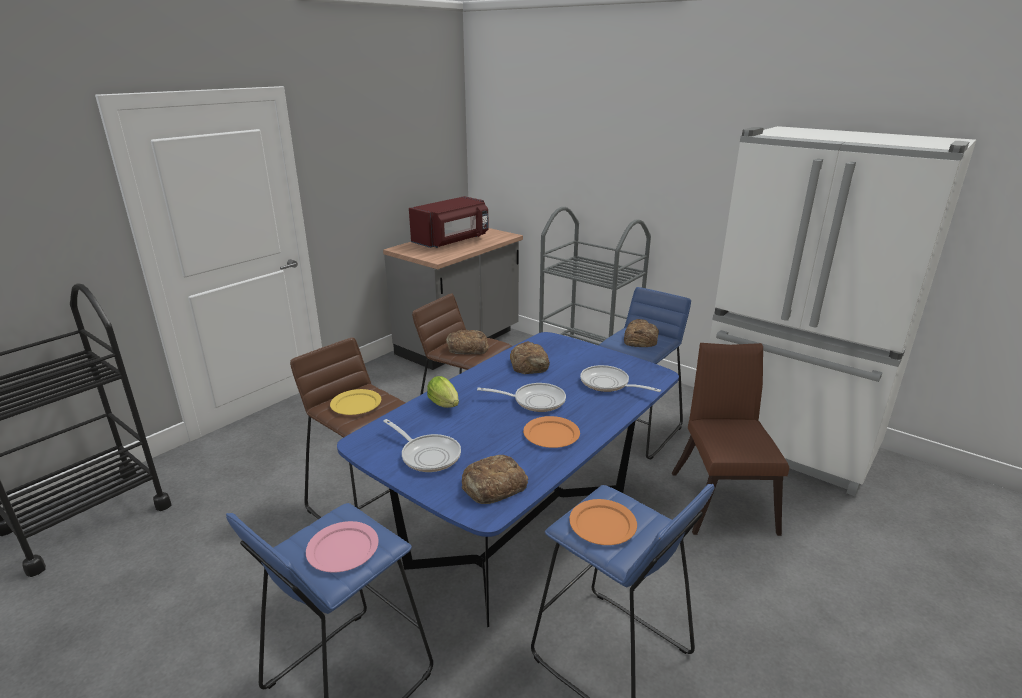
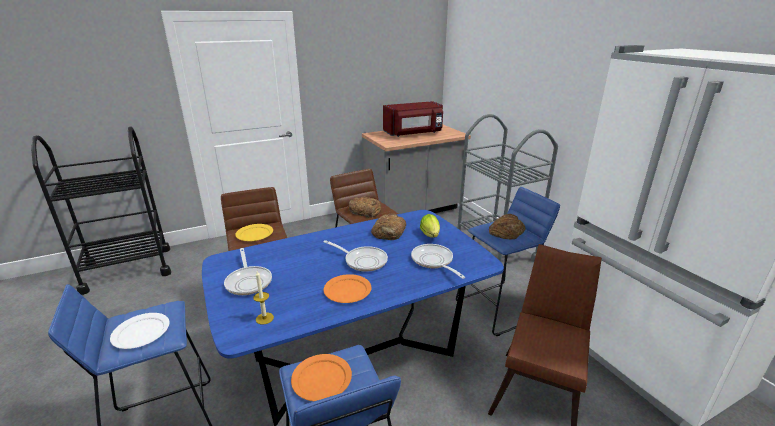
camera: 25 degrees right, 0 degrees up
pink plate [306,521,379,573] -> white plate [110,313,169,349]
lettuce [427,376,459,408] -> lettuce moved to [420,214,440,238]
bread [462,455,528,504] -> candle [253,271,274,325]

